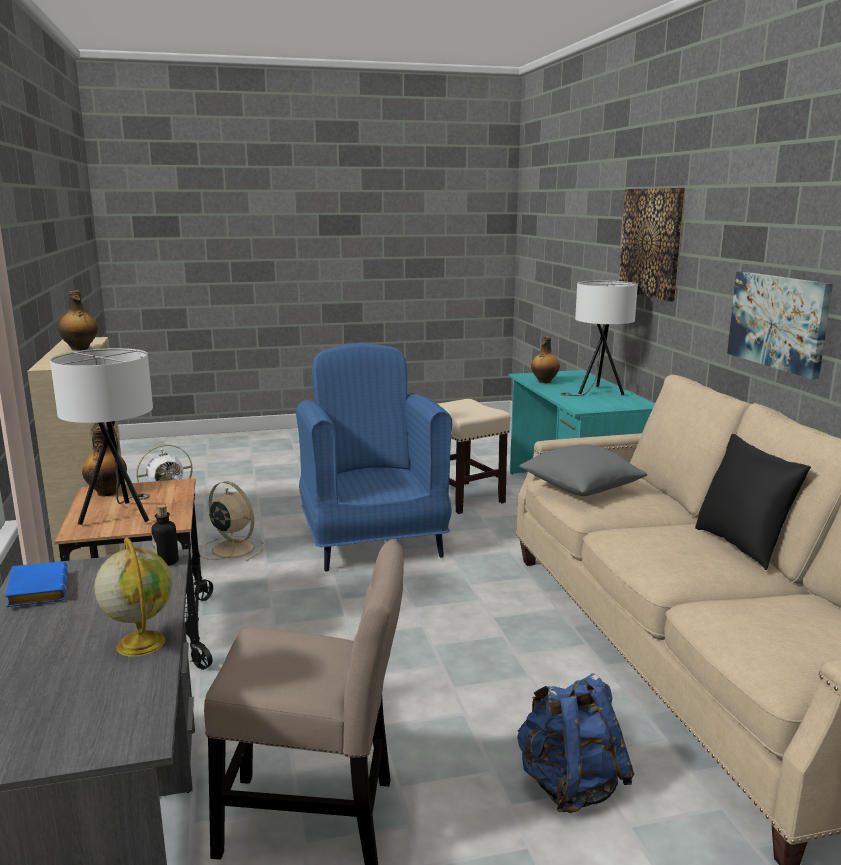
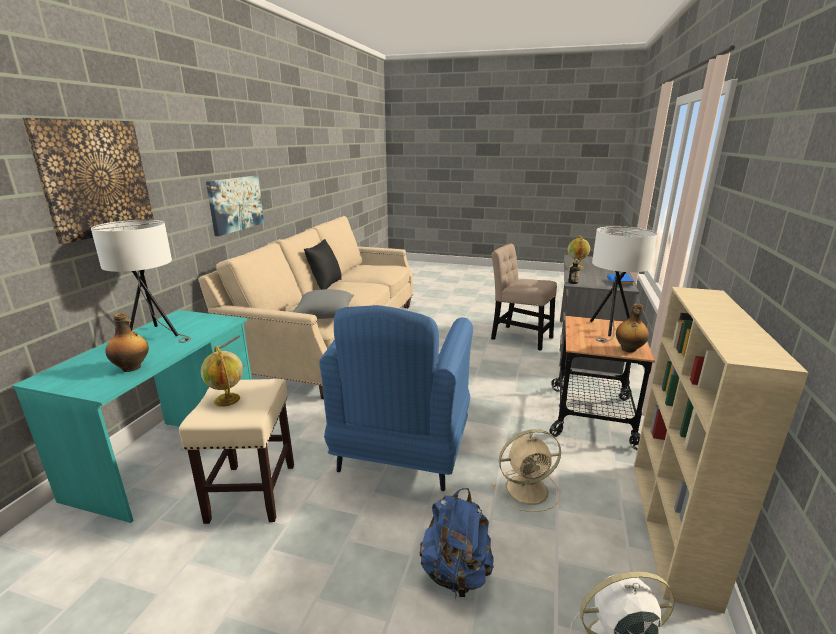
camera: 150 degrees left, 5 degrees up
bottle [58,291,98,351] -> none
beige fan [199,481,265,561] -> beige fan turned 75 degrees counterclockwise [492,429,561,512]
blue backpack [517,674,634,813] -> blue backpack moved to [420,488,494,597]
none -> globe [201,346,243,407]

